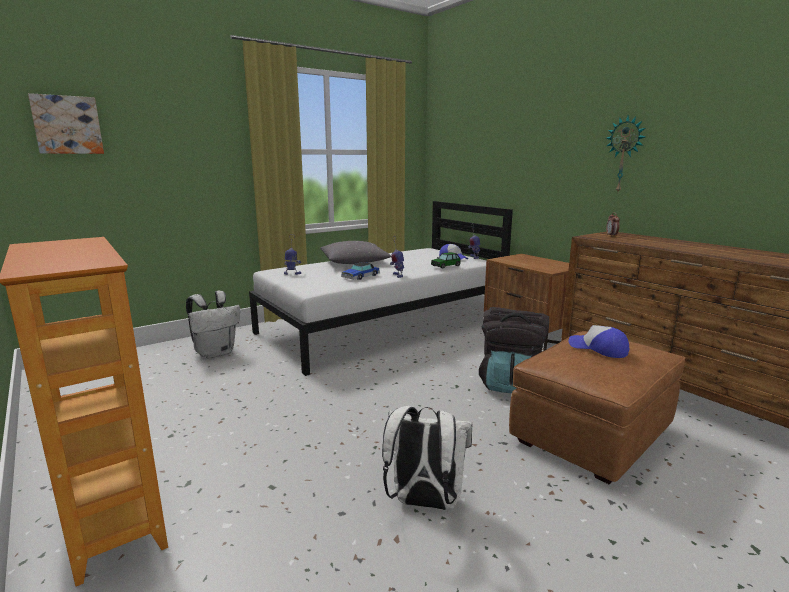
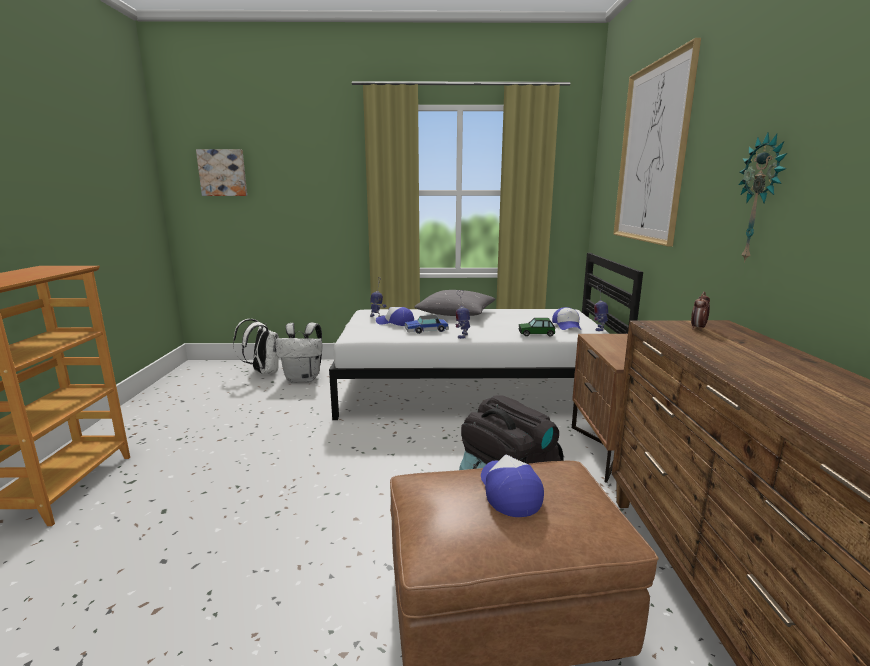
camera: 35 degrees right, 0 degrees up
white backpack [382,406,472,510] -> white backpack moved to [233,319,279,374]
none -> cap [376,307,414,326]
none -> picture [613,38,701,246]

